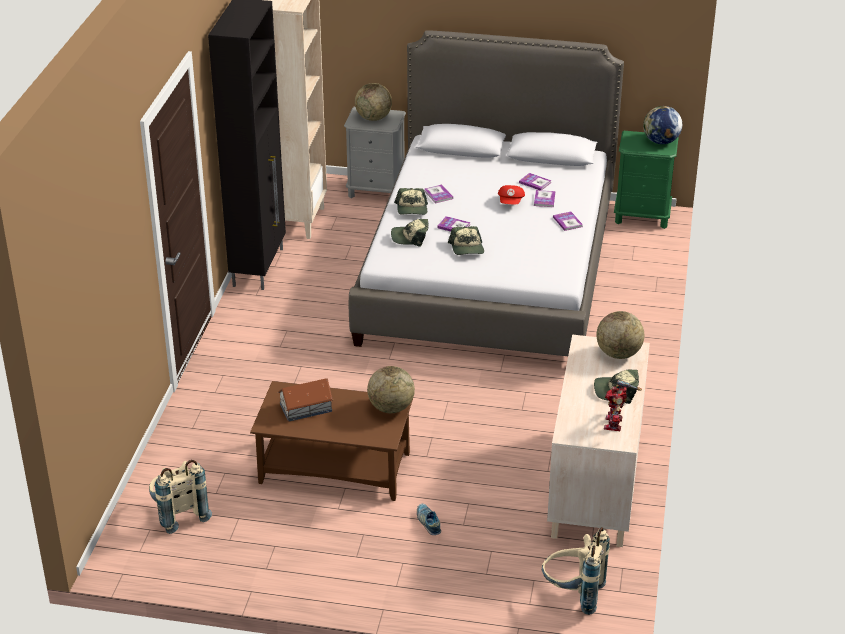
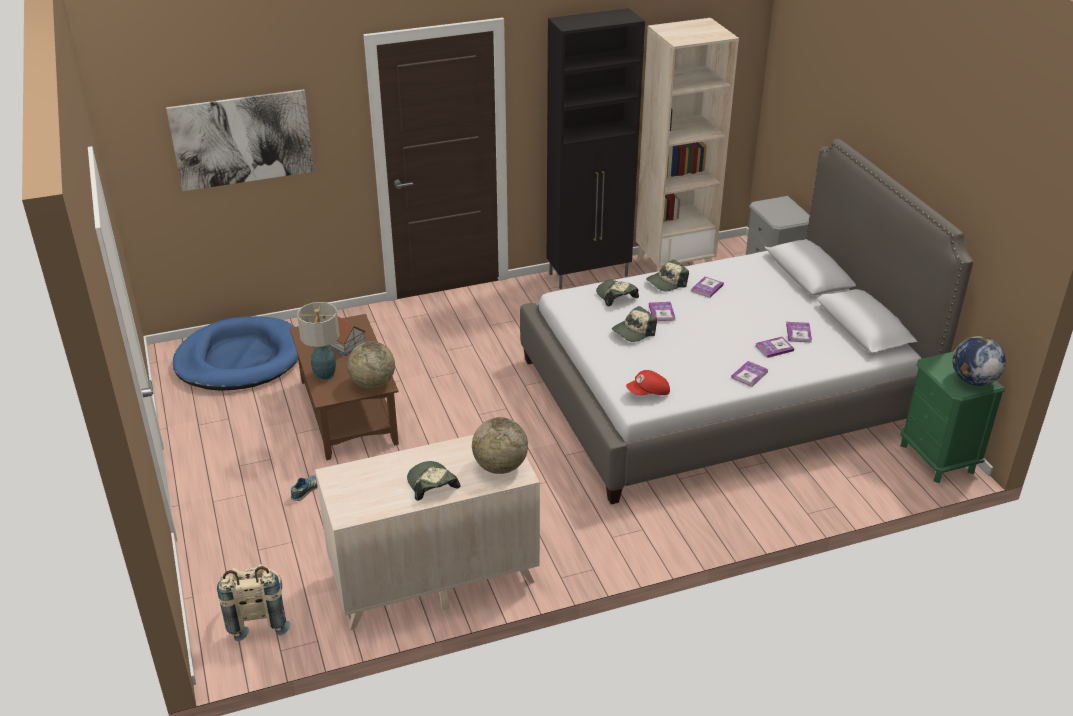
camera: 60 degrees right, 0 degrees up
beige backpack [149,460,212,534] -> blue dog bed [173,316,298,391]
globe [355,83,392,121] -> none
red cap [498,185,525,204] -> red cap moved to [626,370,670,396]
toy robot [604,380,642,431] -> none
none -> picture [166,89,314,191]
none -> table lamp [297,302,340,380]

